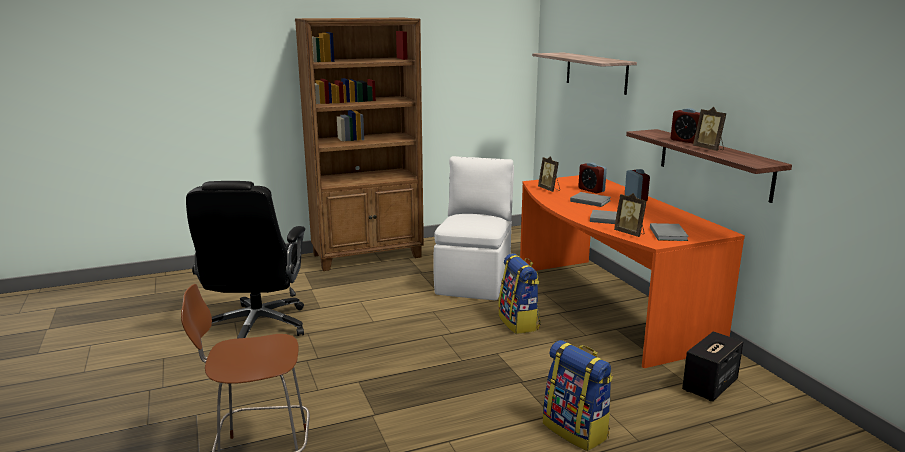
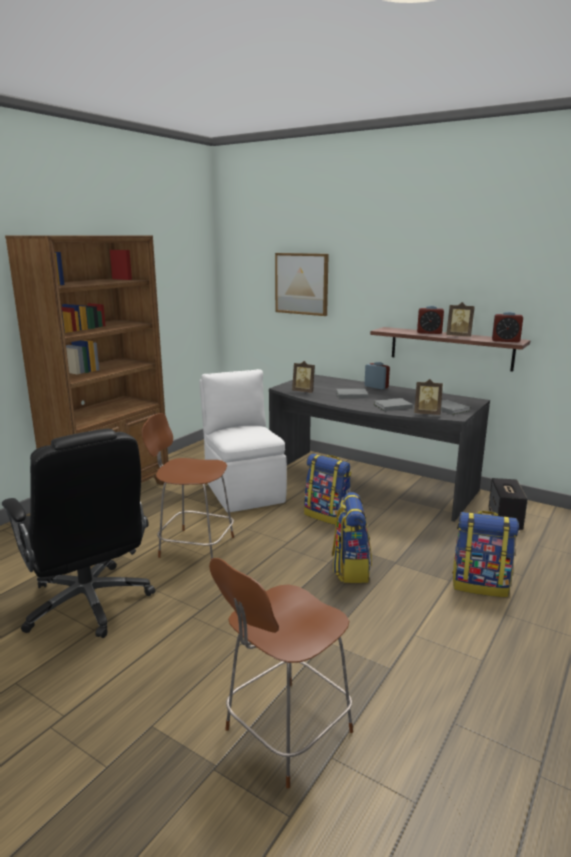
camera: 35 degrees left, 0 degrees up
orange desk [520,175,745,368] -> grey desk [269,374,490,522]
shelf [532,52,637,95] -> picture [275,253,329,316]
alarm clock [578,163,607,193] -> alarm clock moved to [492,312,523,342]
none -> brown chair [142,413,234,560]
none -> backpack [332,492,372,583]

